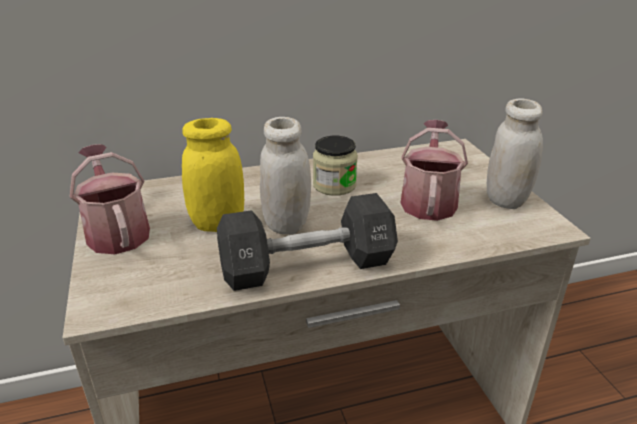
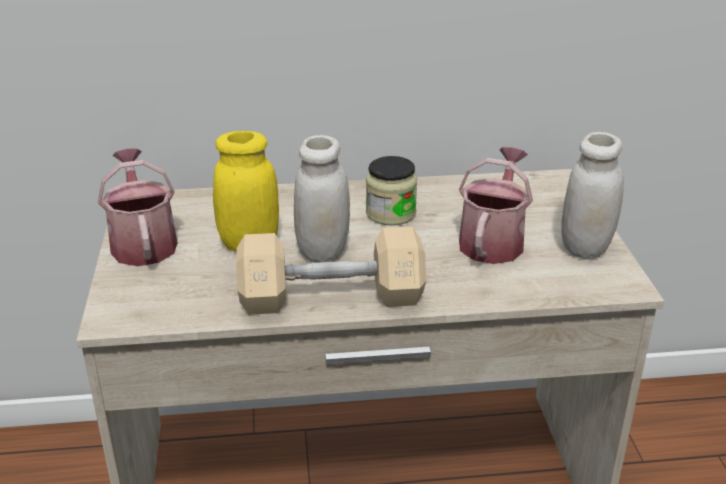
camera: 10 degrees right, 0 degrees up
black dumbbell [217,193,398,291] -> beige dumbbell [236,226,426,315]

